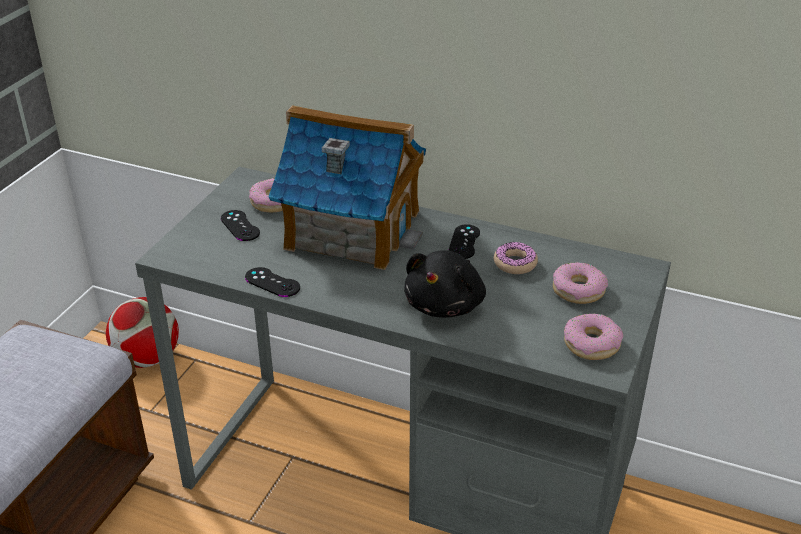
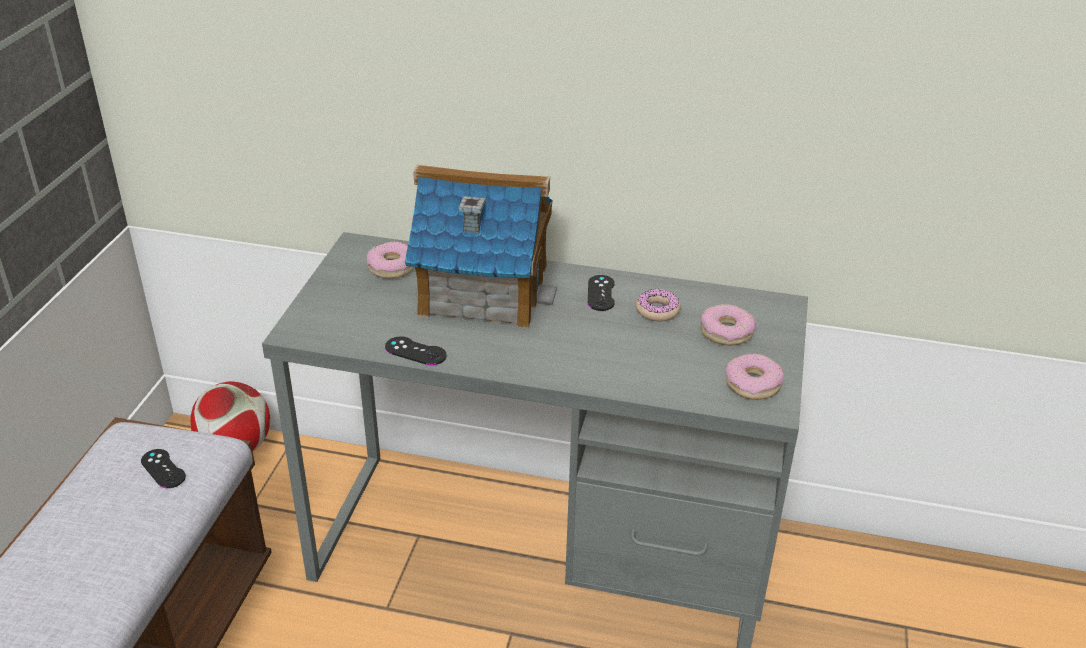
camera: 10 degrees left, 0 degrees up
black game controller [221,210,260,241] -> black game controller moved to [141,449,186,488]
black plush toy [404,250,486,318] -> none

